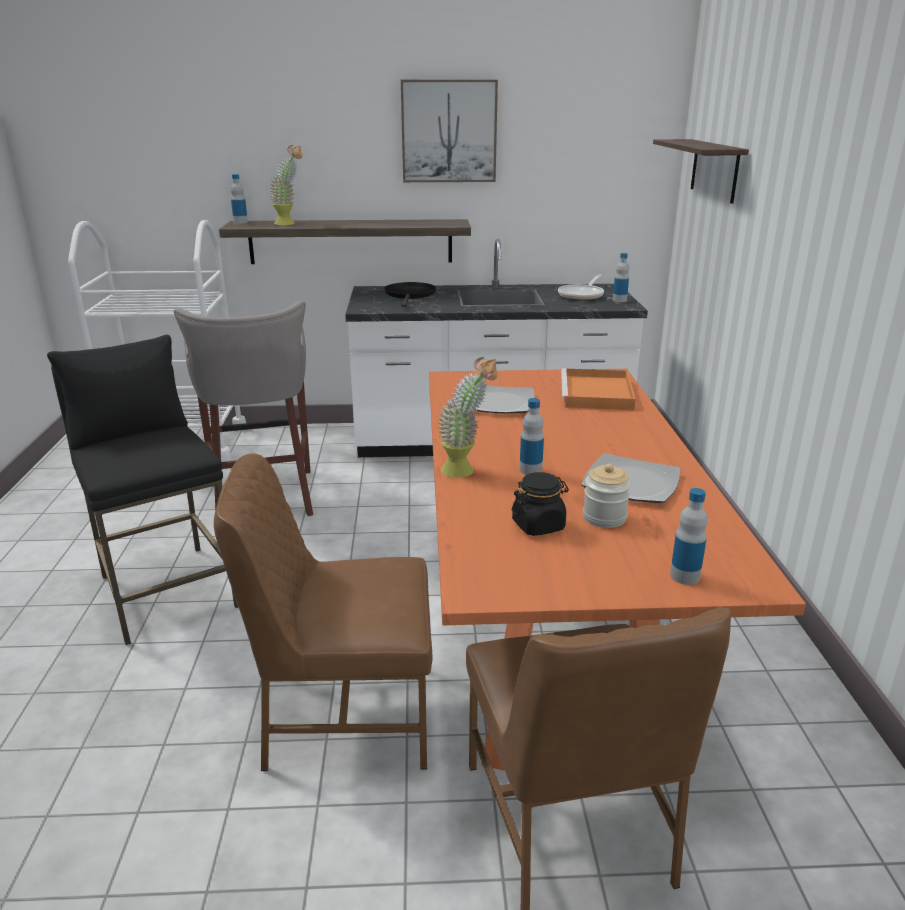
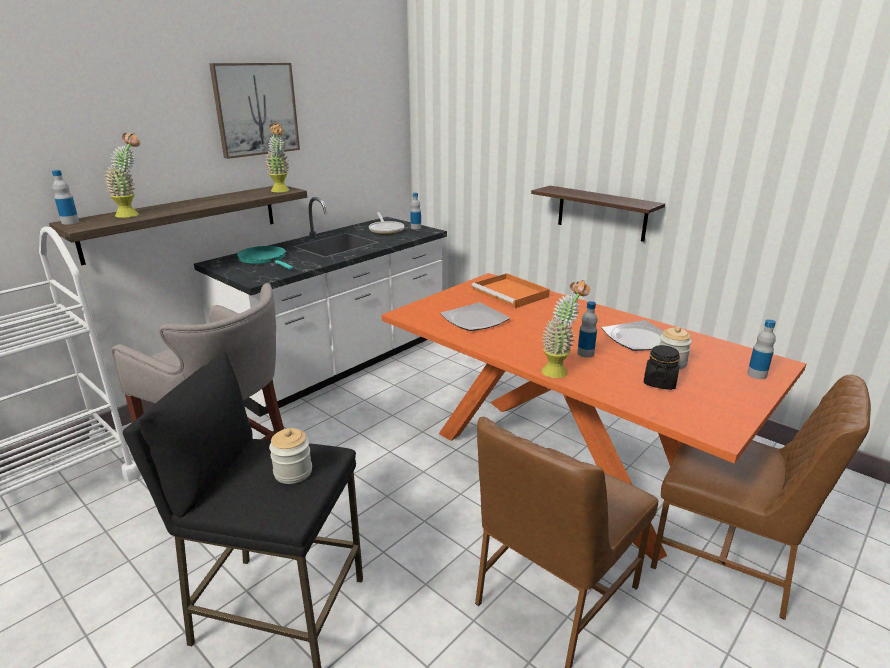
camera: 45 degrees left, 0 degrees up
black frying pan [384,282,436,307] -> turquoise frying pan [237,246,293,270]
shelf [653,139,749,204] -> shelf moved to [531,186,665,242]
none -> potted plant [265,123,289,192]
none -> jar [269,428,312,484]

